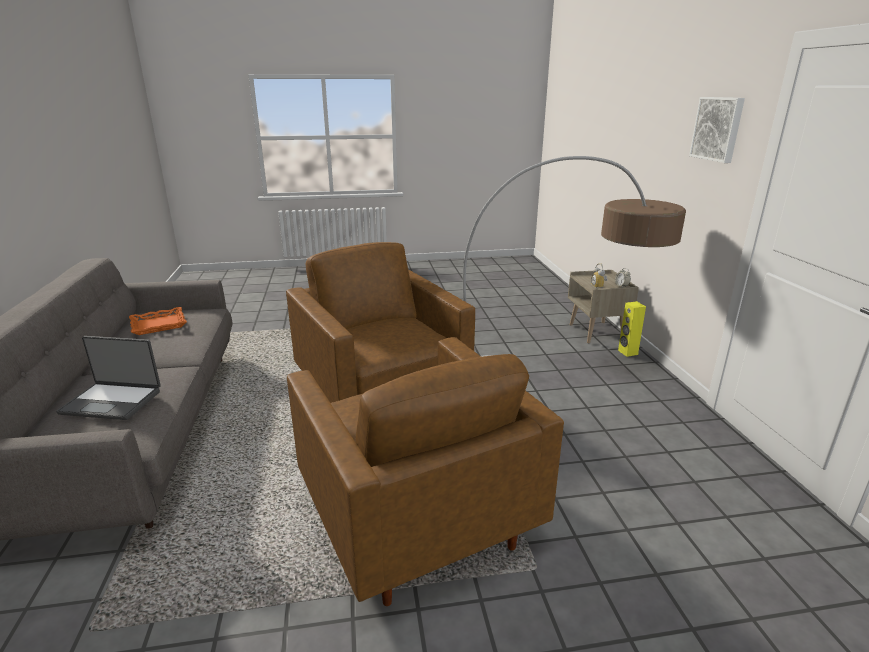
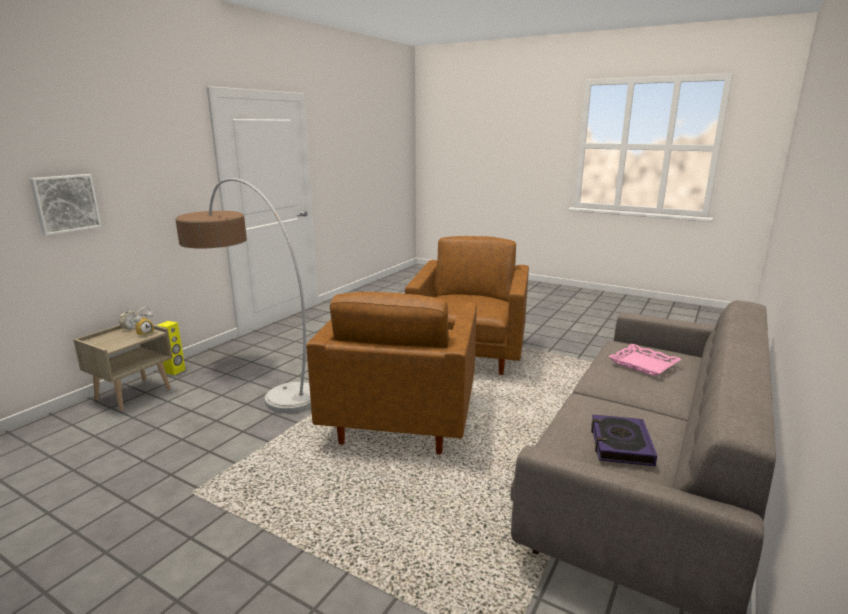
camera: 140 degrees left, 5 degrees down
laptop [57,336,161,420] -> pink tray [608,344,681,376]
orange tray [129,307,187,335] -> book [591,415,657,466]
picture [689,97,745,163] -> picture moved to [29,174,102,235]

